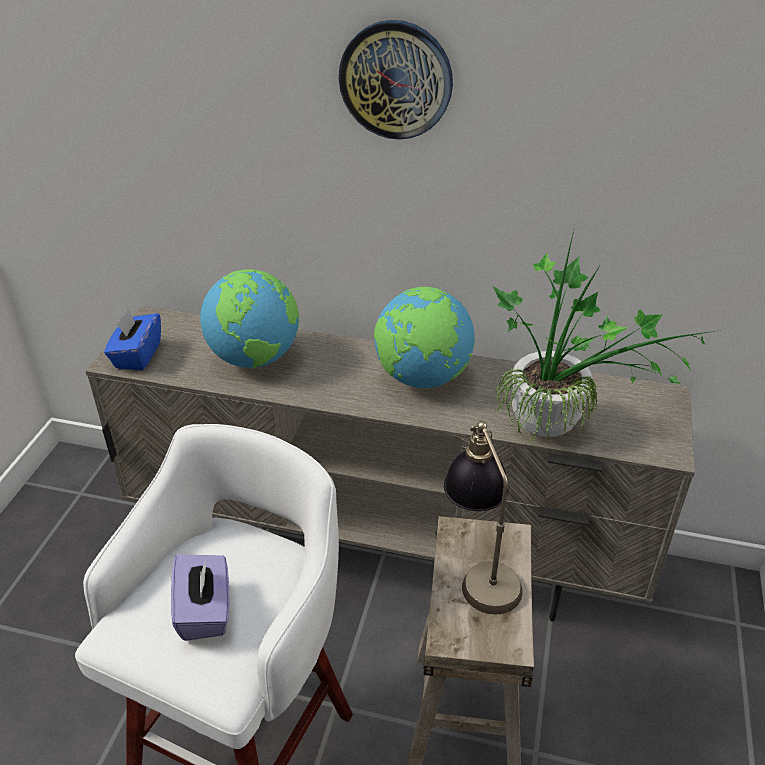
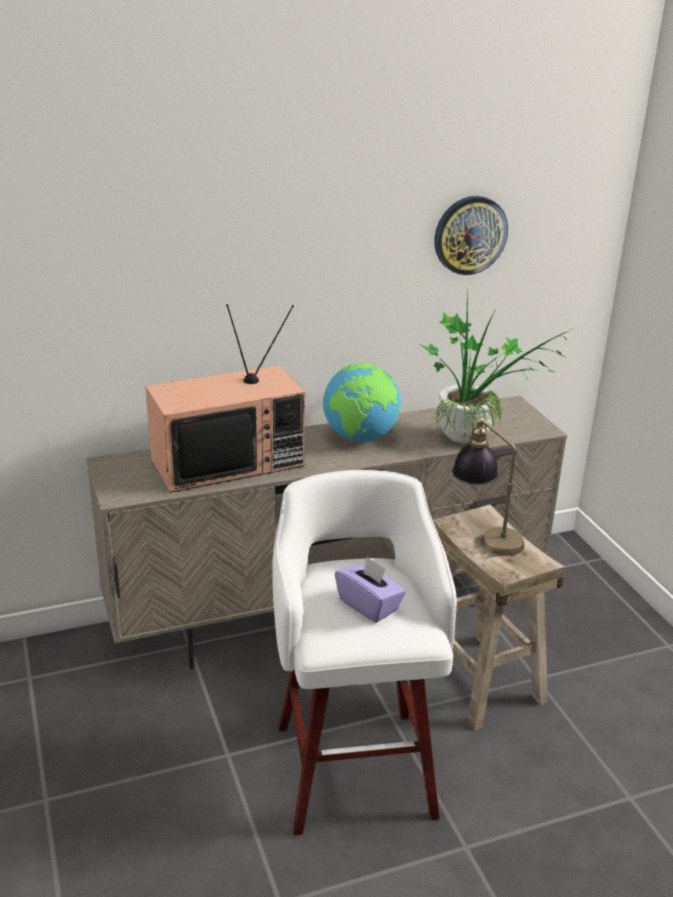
camera: 35 degrees left, 10 degrees down
blue tissue box [104,309,161,371] -> none
globe [200,269,299,368] -> television [146,304,305,493]
wall clock [339,20,453,140] -> wall clock moved to [434,196,508,275]

